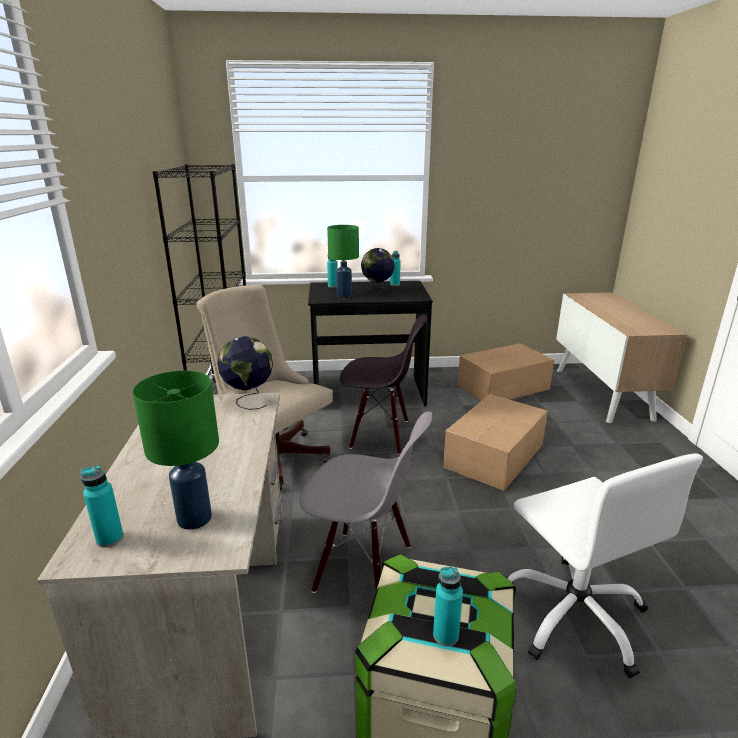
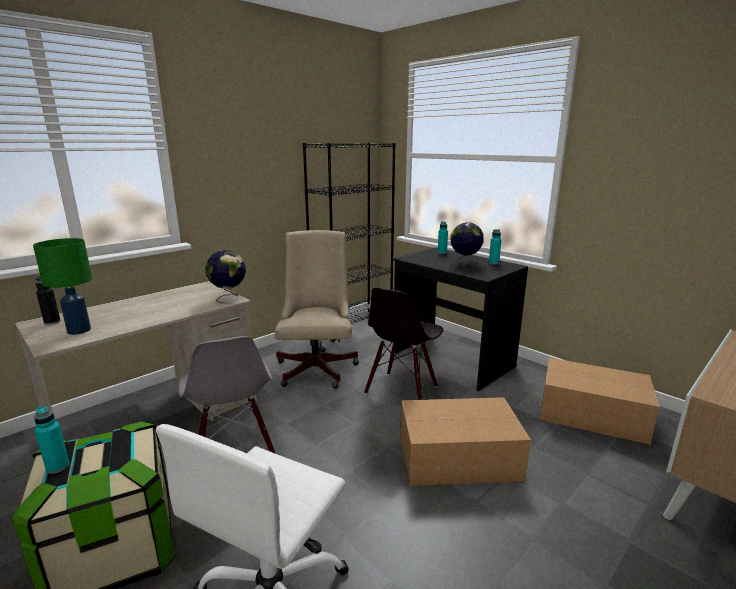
camera: 50 degrees right, 5 degrees down
turquoise bottle [80,465,124,548] -> black bottle [35,277,61,325]
green table lamp [327,225,359,297] -> none
black chair [339,315,427,455] -> black chair turned 60 degrees clockwise [364,288,443,400]

